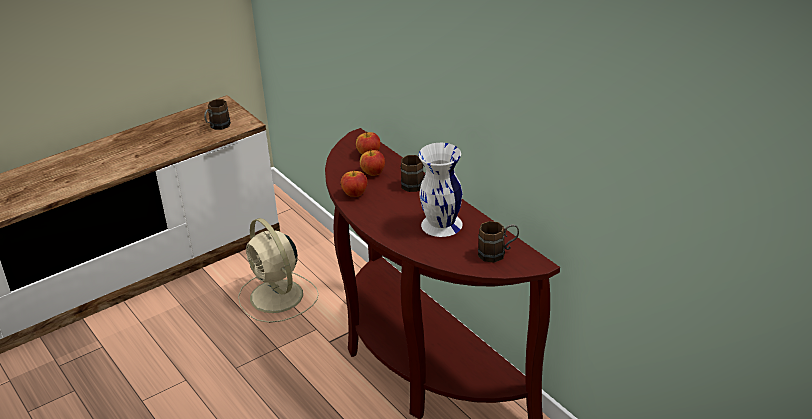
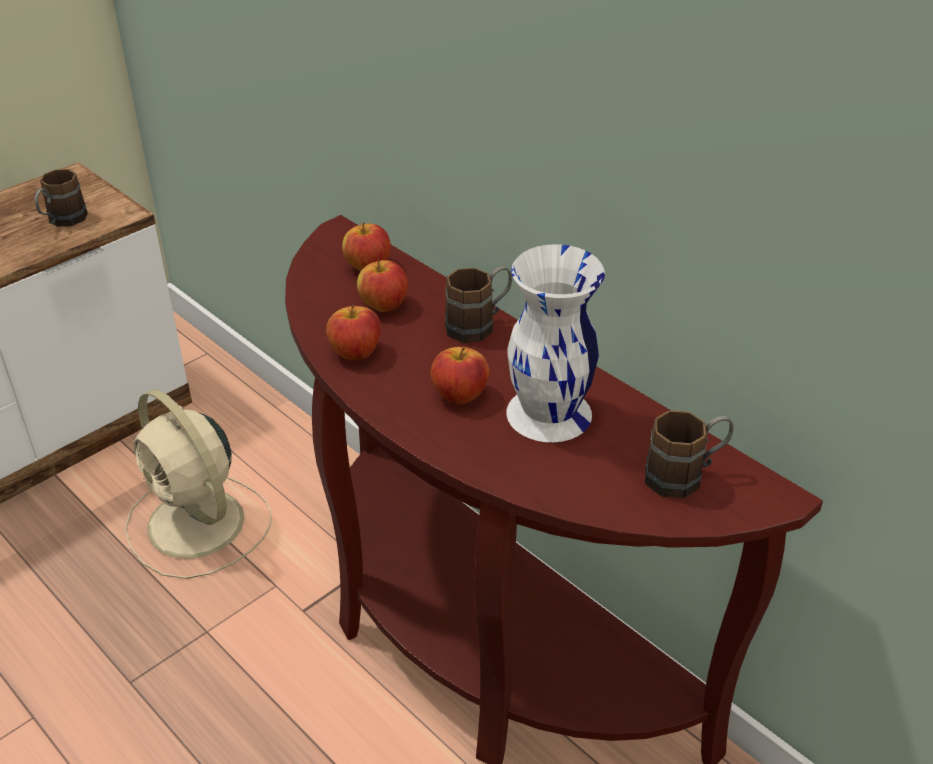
camera: 10 degrees left, 5 degrees up
none -> apple [431,347,489,404]

